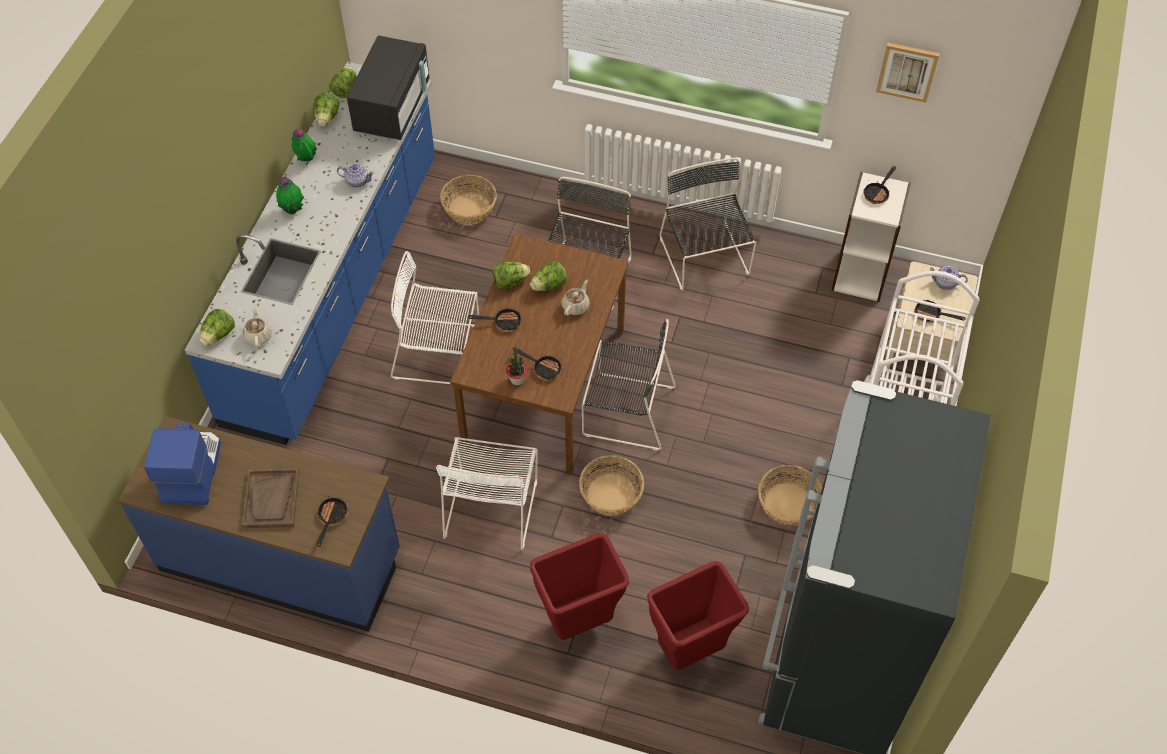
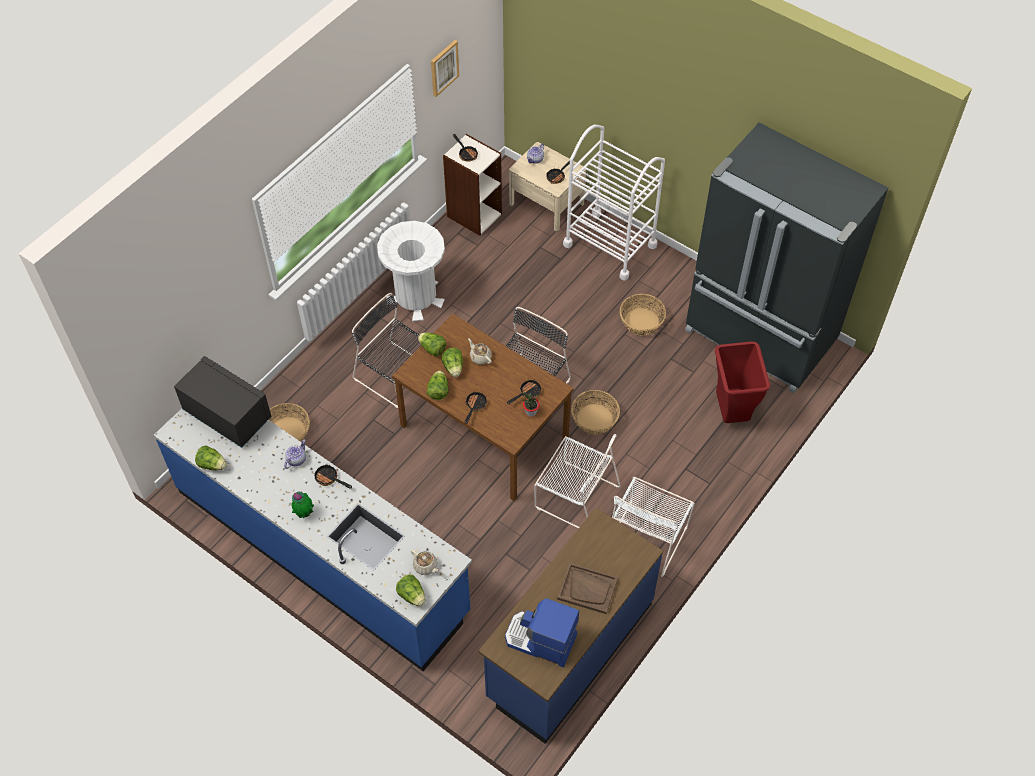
camera: 70 degrees left, 0 degrees up
beige teapot [243,306,272,348] -> beige teapot turned 150 degrees counterclockwise [411,549,440,575]
potted plant [292,127,317,162] -> none
frying pan [317,496,348,547] -> frying pan moved to [314,465,352,489]
lettuce [329,67,356,98] -> lettuce moved to [418,333,446,357]
white chair [390,251,479,384] -> white chair moved to [612,477,695,577]
red trash can [530,533,629,640] -> none
black chair [660,158,756,291] -> white trash can [377,221,445,321]

